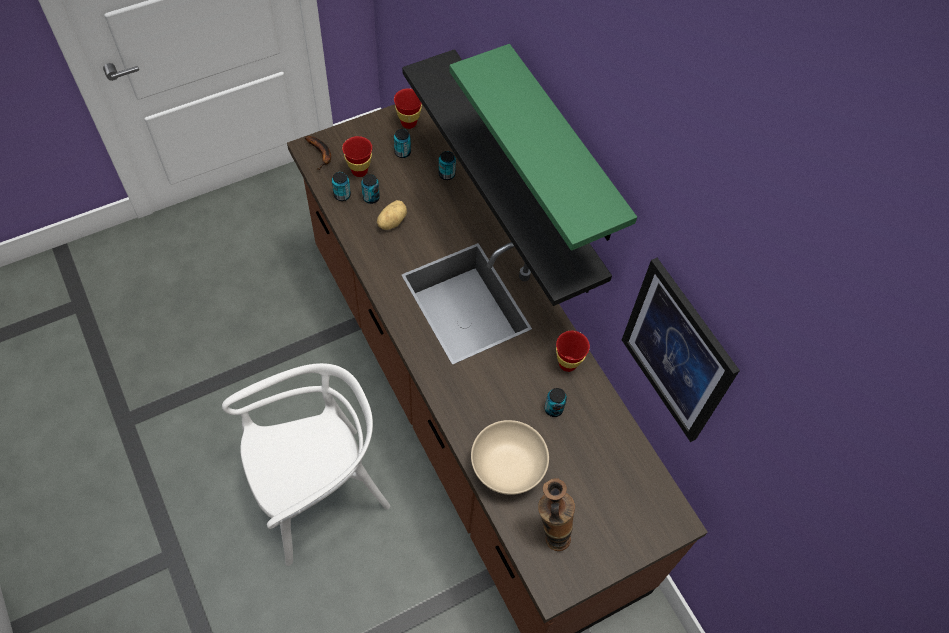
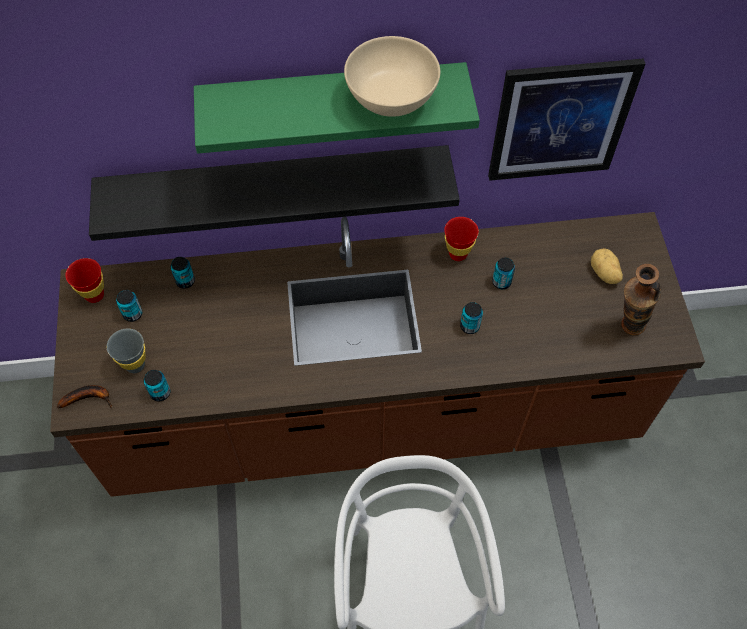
camera: 65 degrees left, 0 degrees up
red cup [342,136,372,177] -> grey cup [107,328,146,373]
can [361,174,380,204] -> can moved to [460,302,483,334]
potato [377,200,407,230] -> potato moved to [591,248,623,284]
beige bowl [471,420,549,495] -> beige bowl moved to [344,36,440,117]

